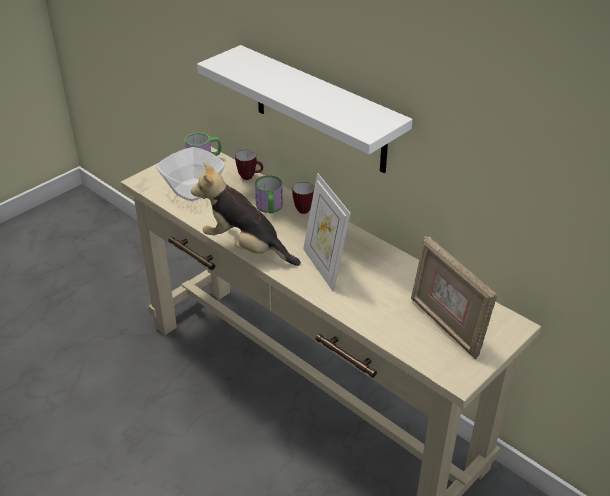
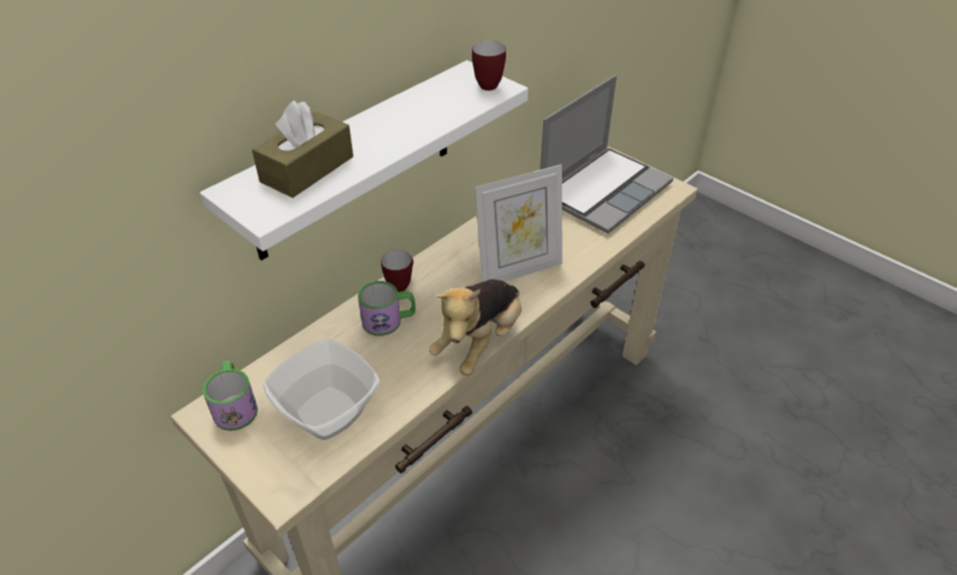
camera: 90 degrees left, 5 degrees up
mug [235,150,263,180] -> mug moved to [472,41,506,91]
picture frame [411,236,497,359] -> laptop [540,75,674,234]
none -> brown tissue box [252,100,353,198]

